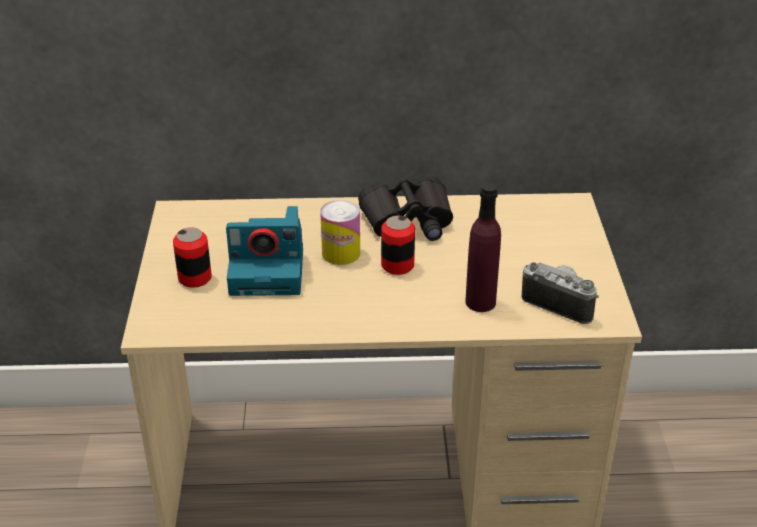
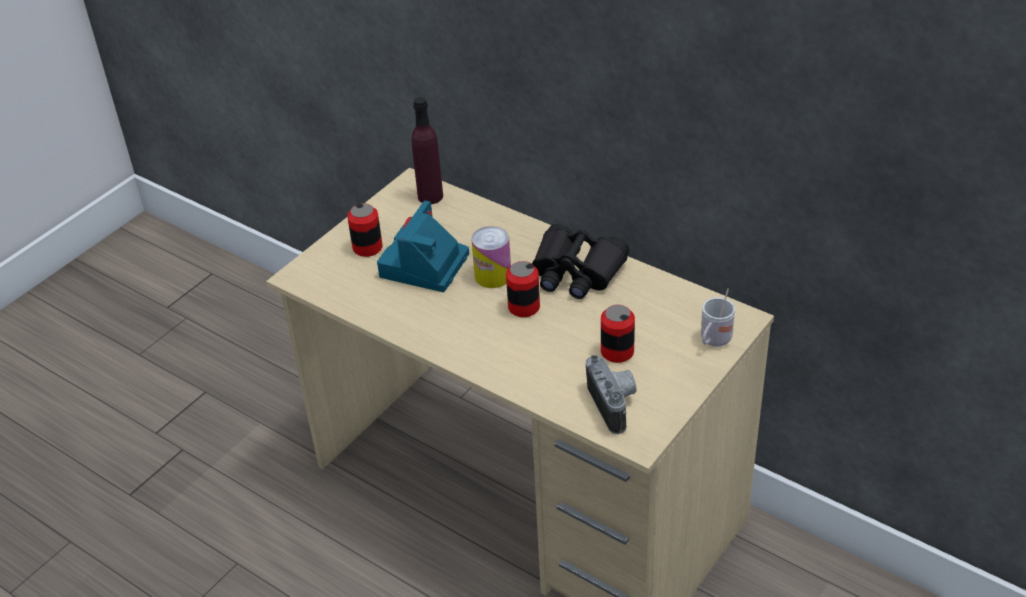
camera: 40 degrees right, 5 degrees up
camera [226,206,303,296] -> camera turned 75 degrees clockwise [377,200,469,292]
purple bottle [465,183,501,312] -> purple bottle moved to [411,97,443,204]
none -> can [601,305,635,363]
none -> white mug [701,289,735,347]

